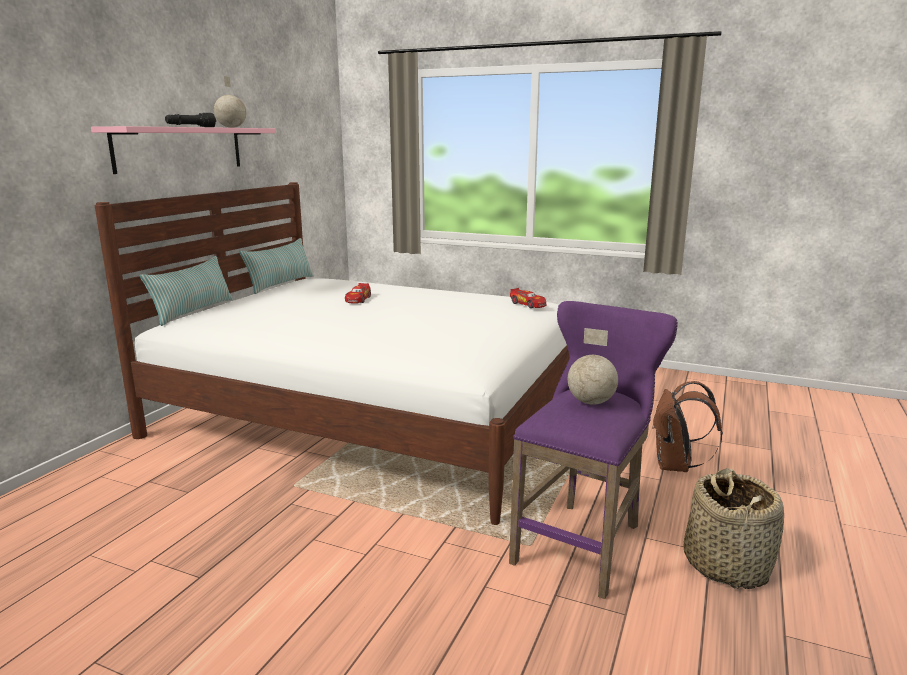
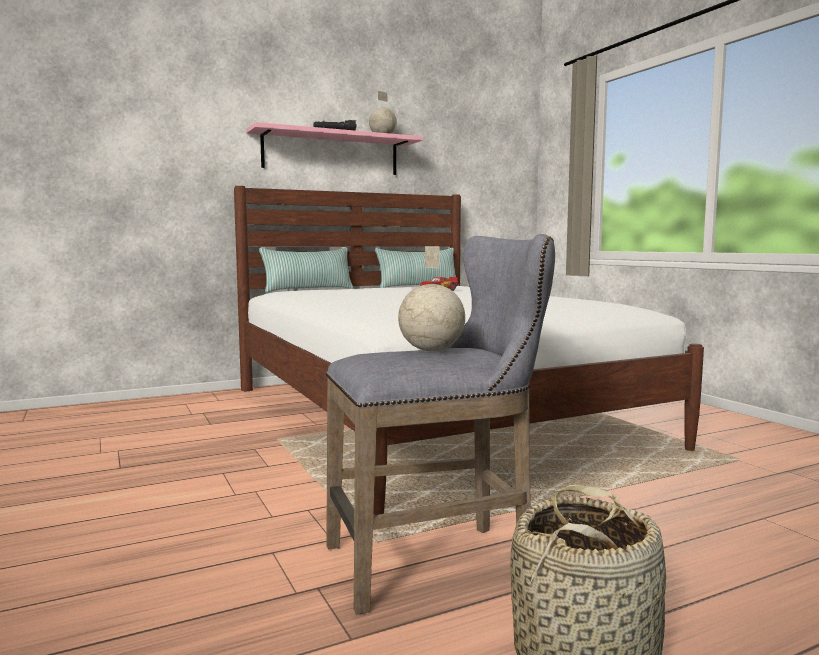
camera: 40 degrees right, 10 degrees down
purple stool [509,301,678,599] -> grey stool [326,234,555,615]
toy car [510,288,546,308] -> none
brown backpack [652,381,723,472] -> none

